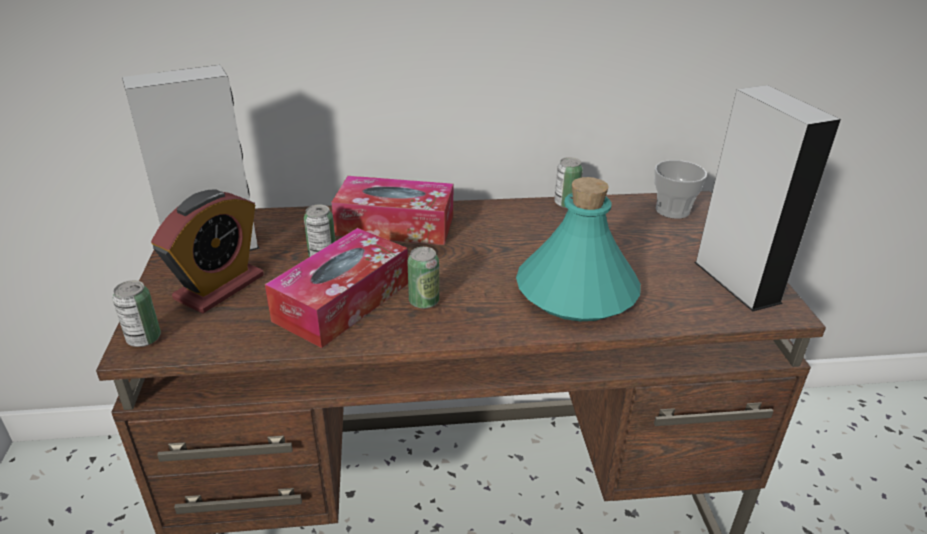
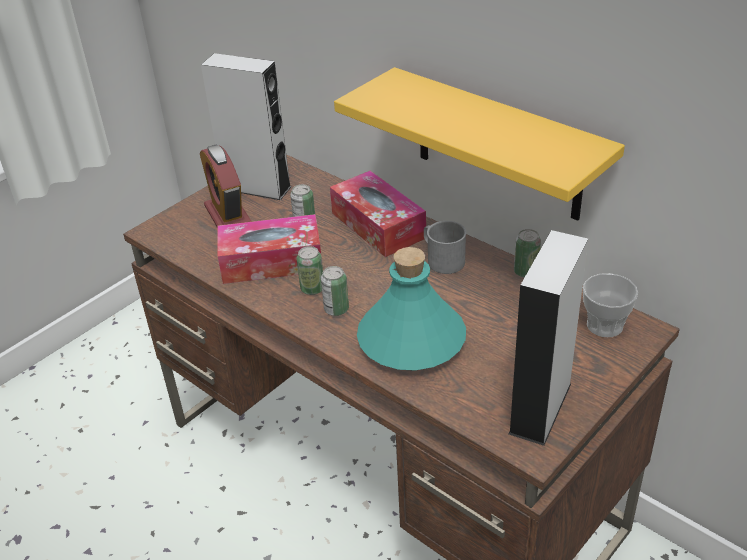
camera: 50 degrees right, 5 degrees up
can [113,280,161,347] -> can moved to [321,266,349,316]
alarm clock [151,189,264,314] -> alarm clock turned 75 degrees clockwise [199,145,252,228]
none -> yellow shelf [334,67,625,221]
none -> grey mug [424,221,467,274]

